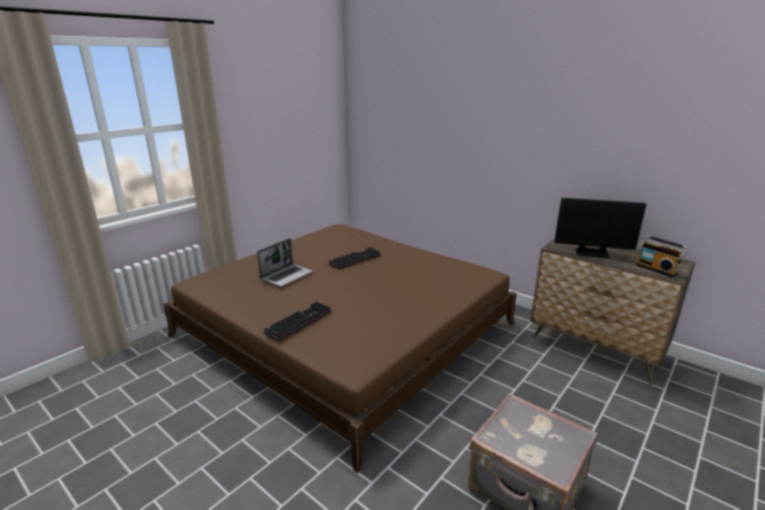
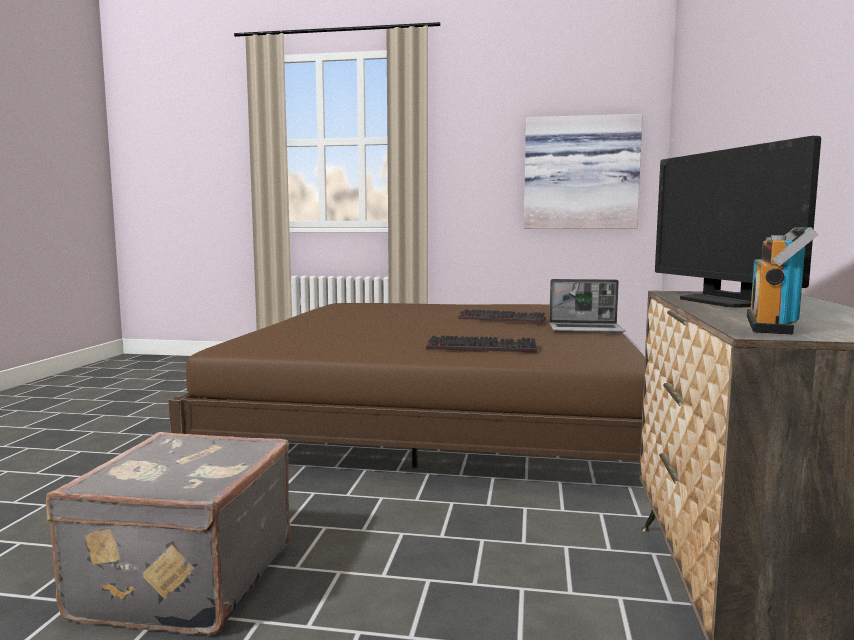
camera: 60 degrees right, 15 degrees down
laptop [257,238,313,287] -> laptop moved to [549,279,625,333]
keyboard [264,301,331,342] -> keyboard moved to [426,335,537,353]
none -> picture [524,114,643,229]

